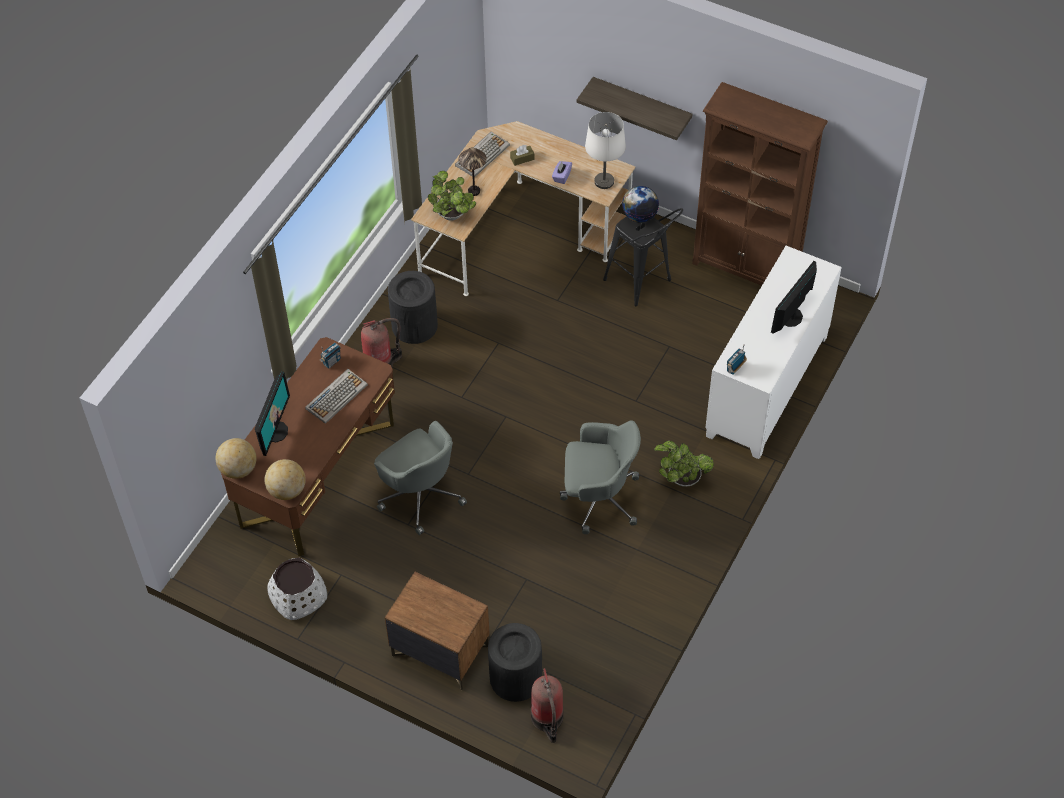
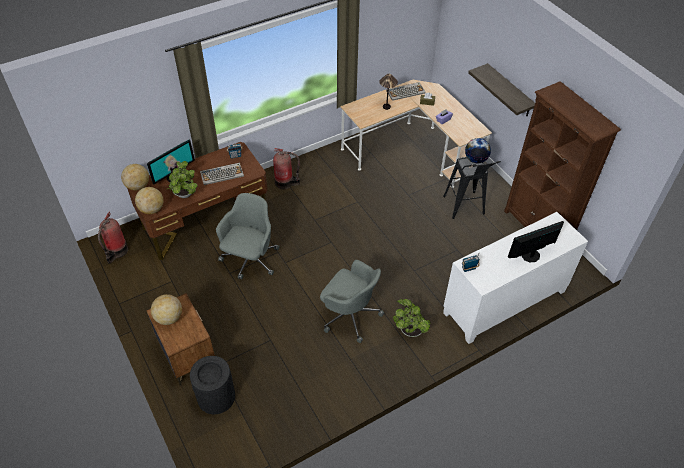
camera: 30 degrees right, 5 degrees down
white planter [267,558,327,620] -> none
grey office chair [374,421,467,535] -> grey office chair turned 150 degrees counterclockwise [216,193,279,279]
black trash can [388,271,438,344] -> none
potted plant [428,171,476,221] -> potted plant moved to [167,161,198,198]
fire extinguisher [531,668,563,743] -> fire extinguisher moved to [98,212,128,264]
white table lamp [585,112,626,189] -> none
none -> globe [151,294,182,325]

